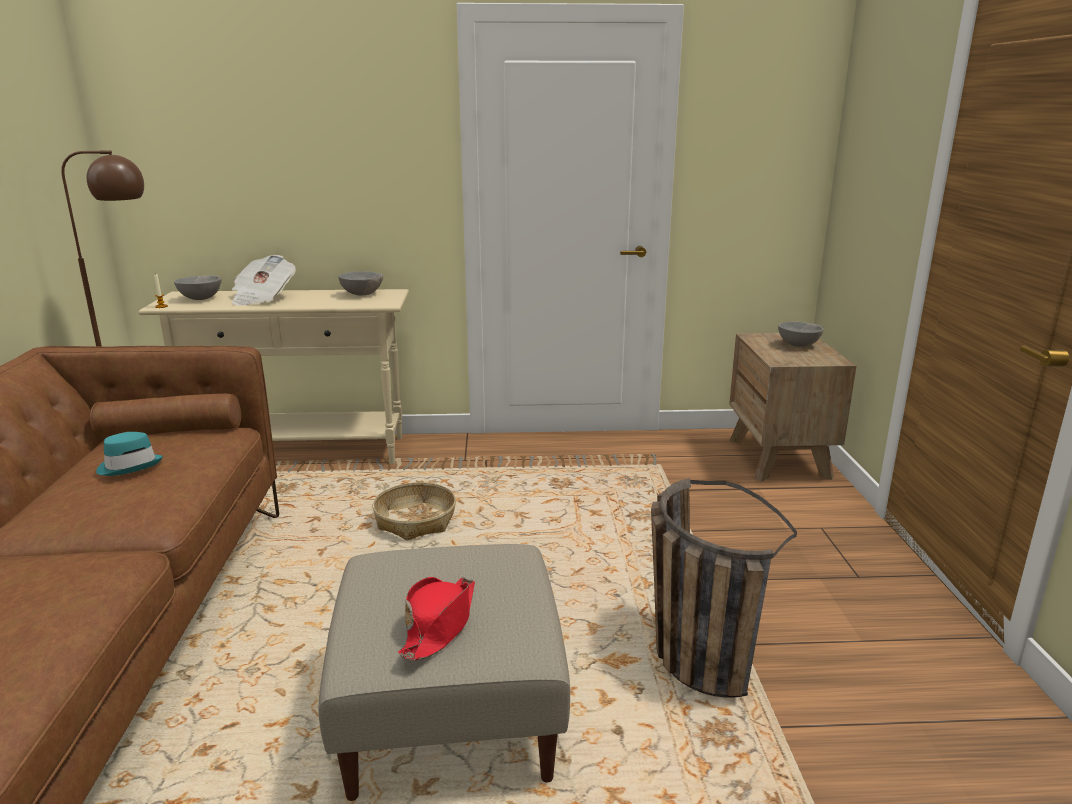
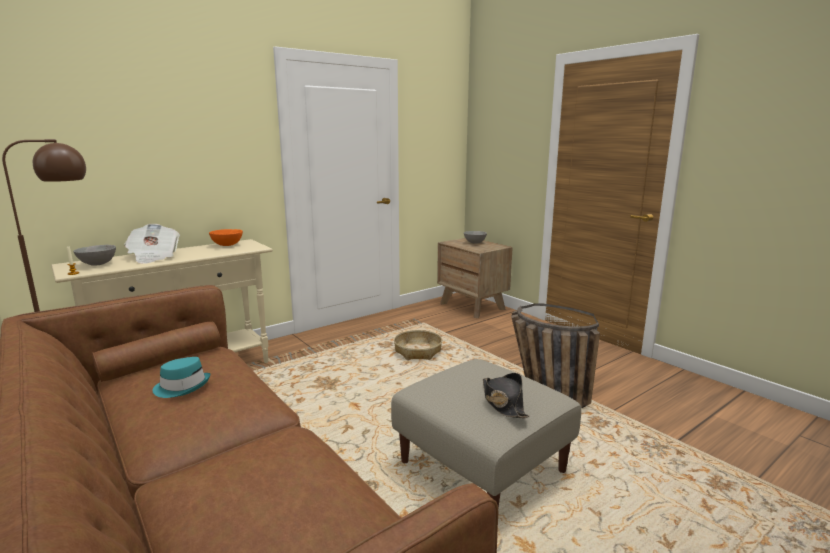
camera: 35 degrees left, 5 degrees down
grey bowl [338,271,383,295] -> orange bowl [209,229,243,246]
basket [373,482,456,540] -> basket moved to [394,330,442,360]
red hat [398,577,475,661] -> black hat [483,373,530,418]

